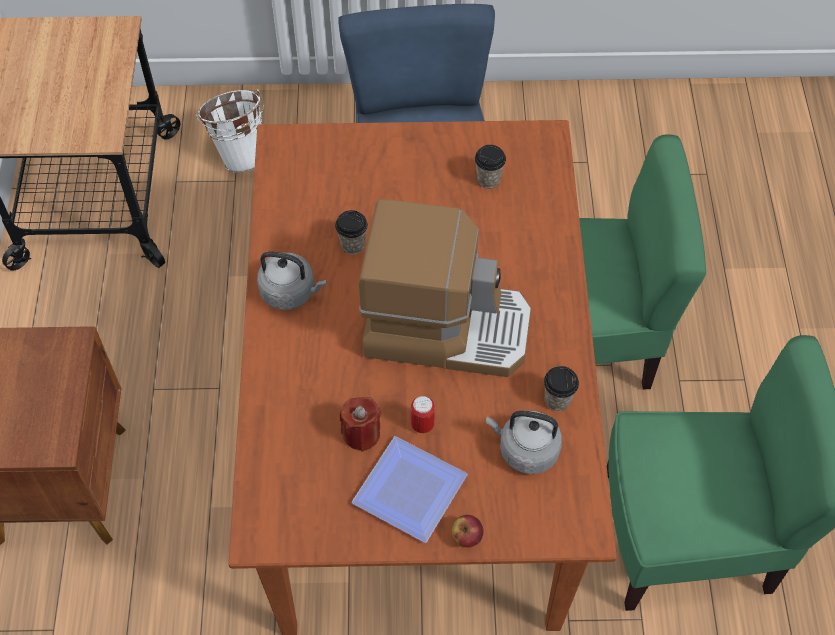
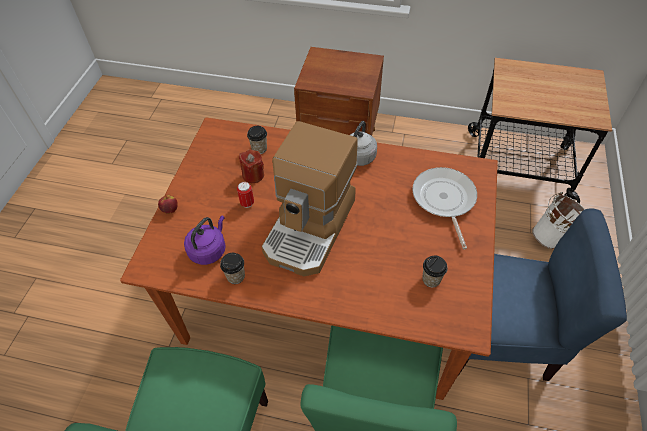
camera: 105 degrees right, 5 degrees down
cup [335,210,368,255] -> cup moved to [247,126,267,154]
plate [352,436,468,543] -> none
grey kettle [486,411,562,474] -> purple kettle [184,216,226,265]
none -> frying pan [412,167,477,249]

